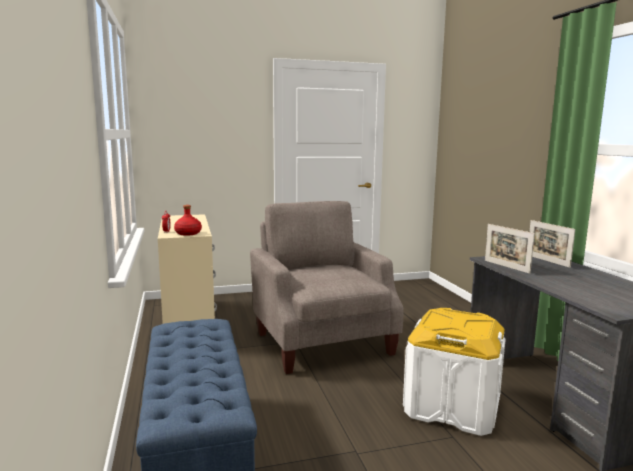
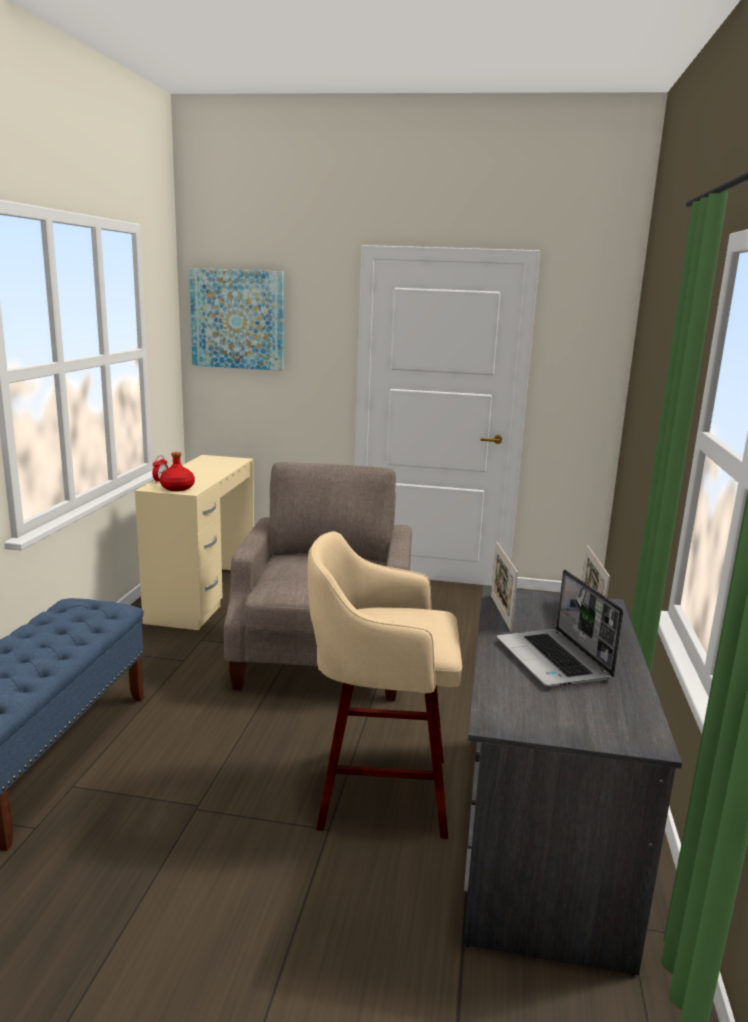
camera: 25 degrees right, 5 degrees up
white storage box [403,308,506,436] -> beige stool [308,531,462,839]
none -> picture [189,268,284,371]
none -> laptop [497,570,623,687]

